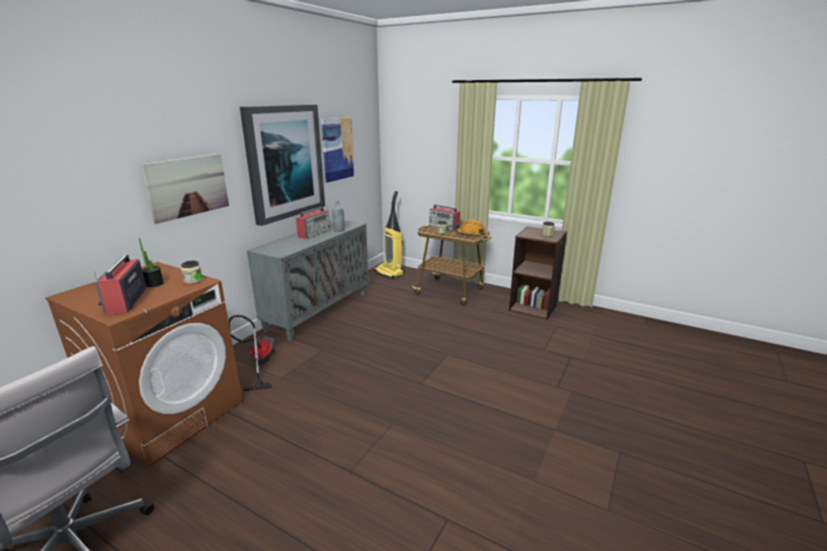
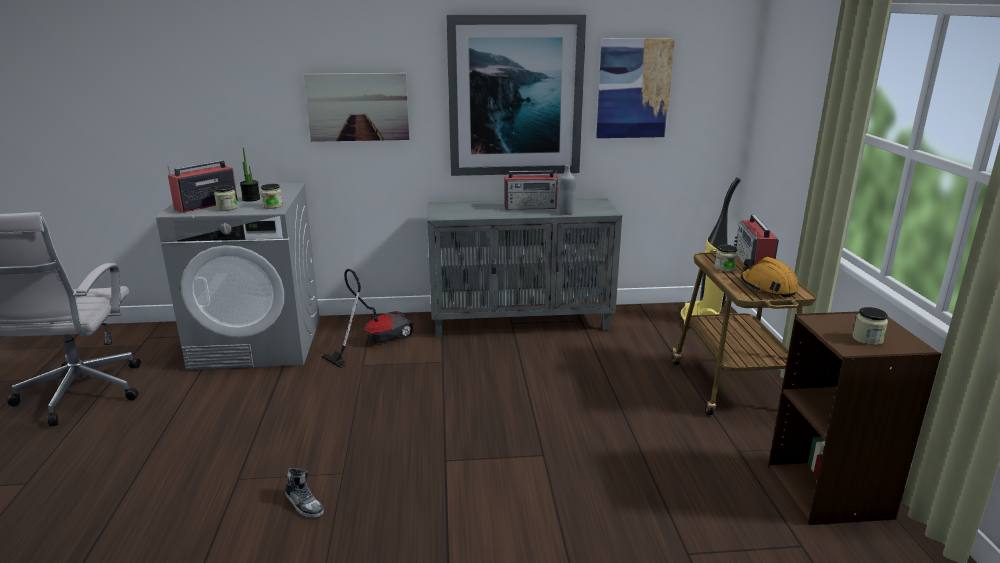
camera: 55 degrees right, 0 degrees up
brown washing machine [45,262,243,466] -> grey washing machine [156,183,320,370]
none -> jar [214,185,238,211]
none -> shoe [285,468,324,518]

